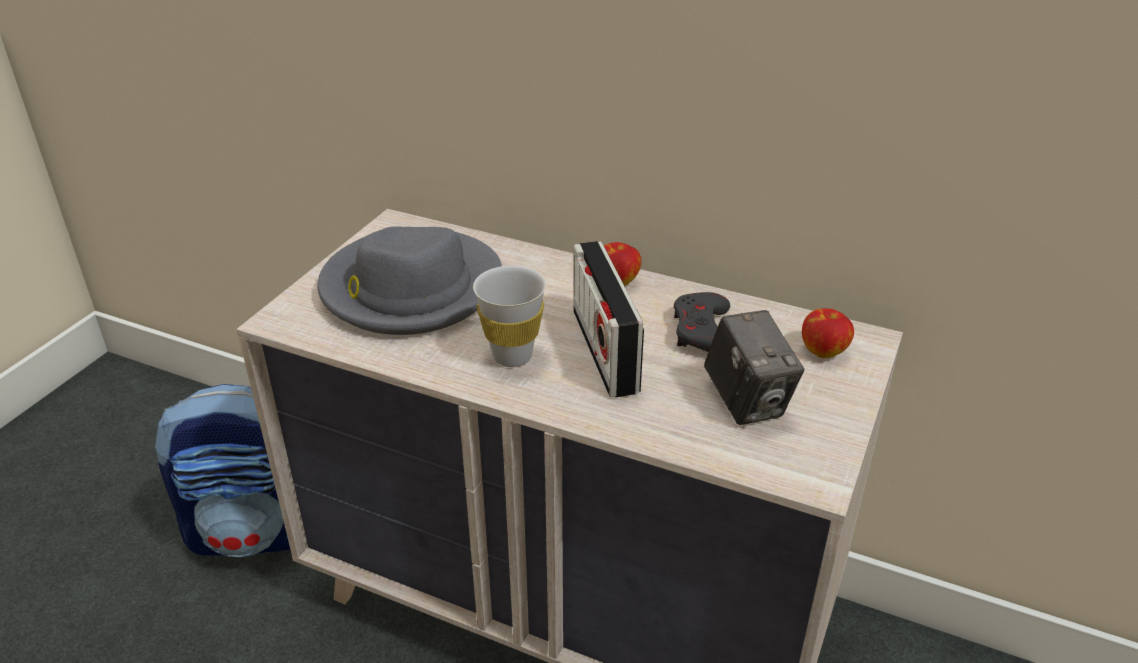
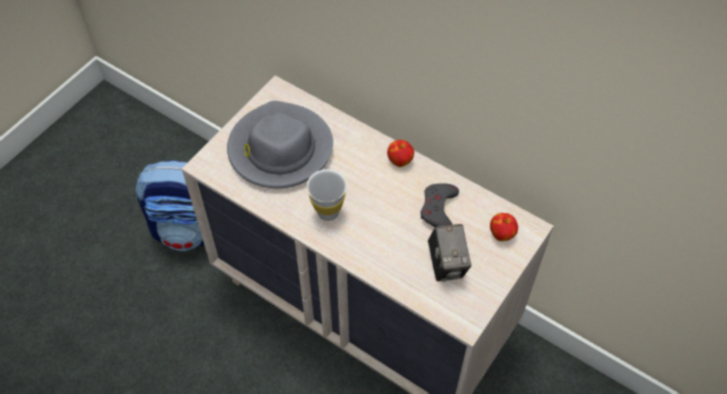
camera: 10 degrees right, 20 degrees up
radio [573,241,644,397] -> none

